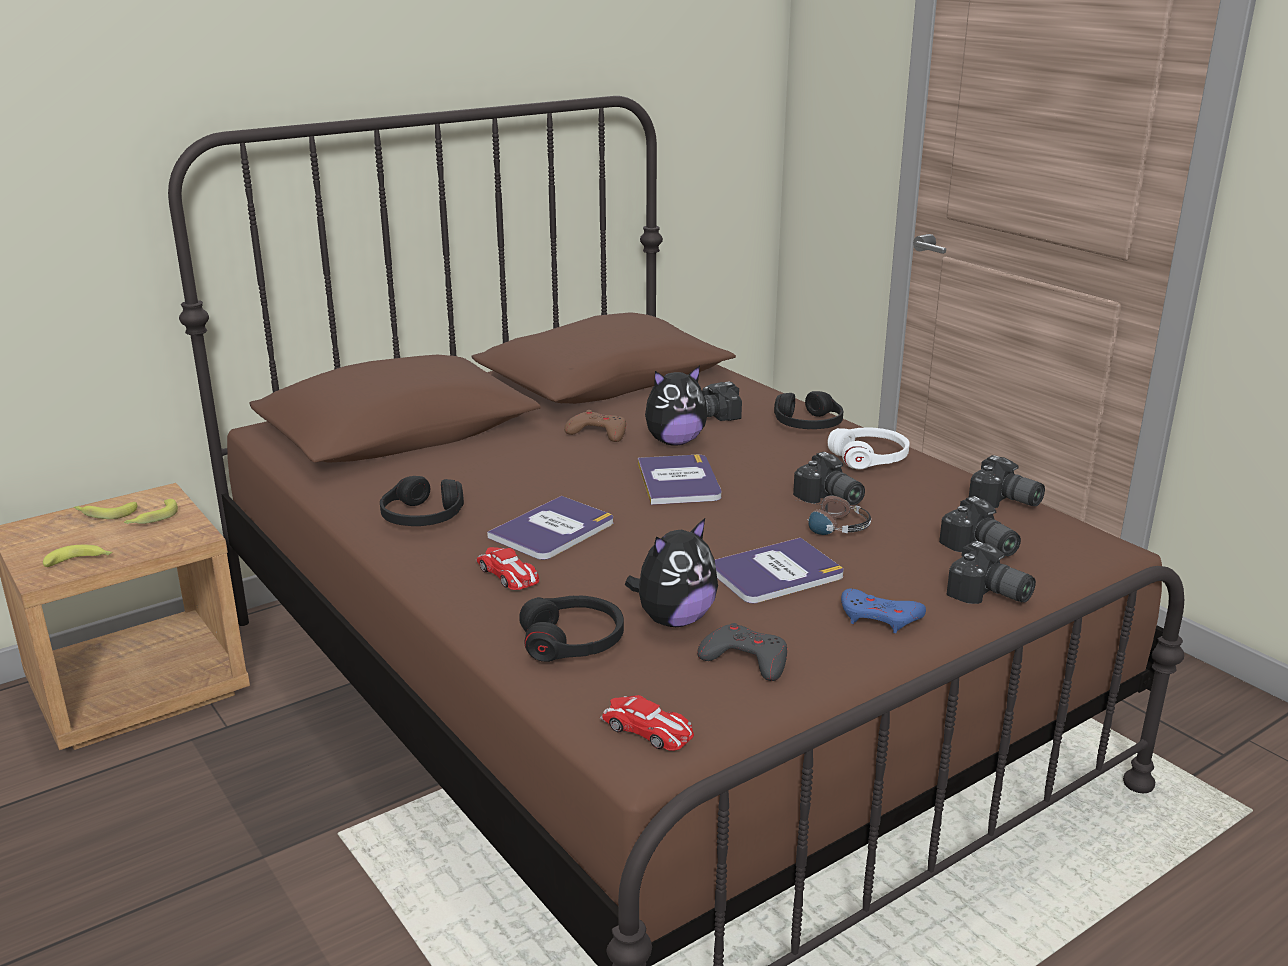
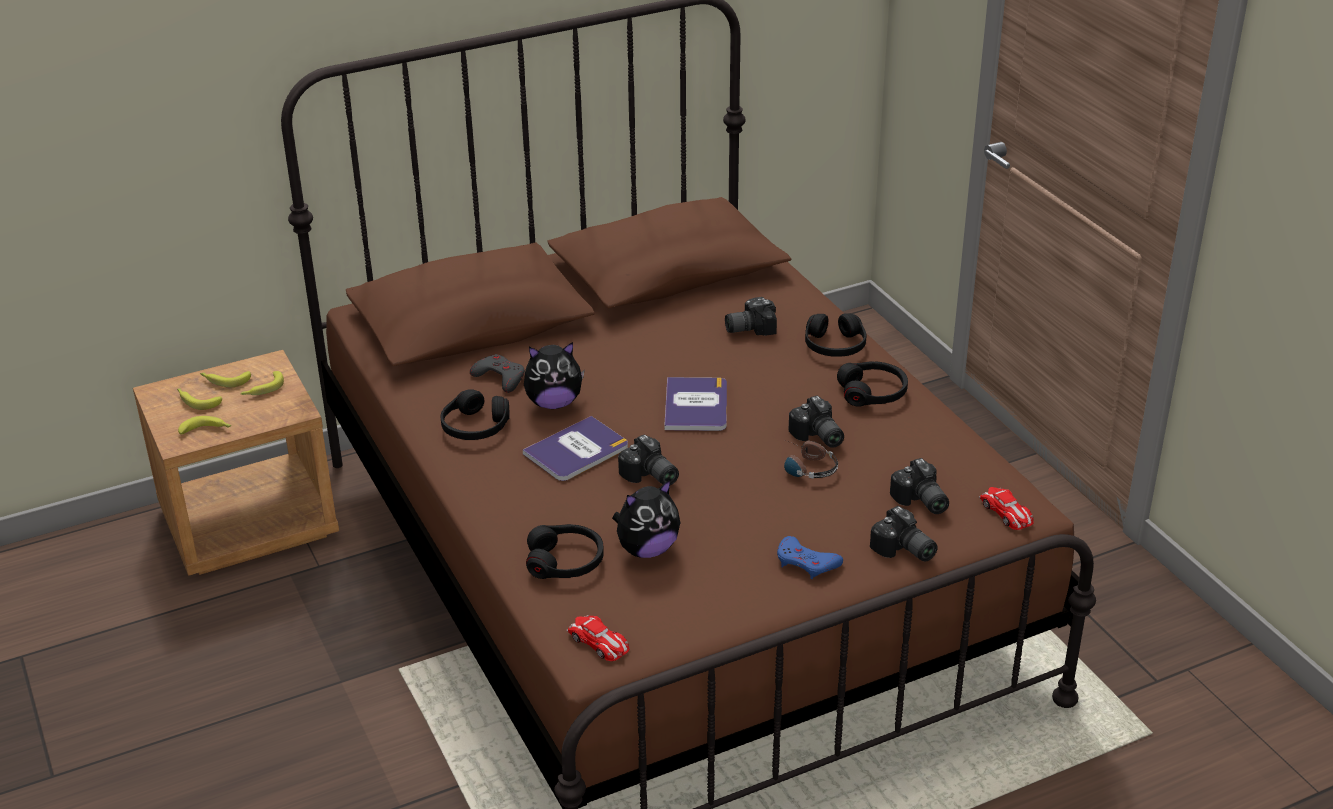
camera: 10 degrees right, 10 degrees up
toy car [476,547,539,590] -> toy car moved to [979,487,1034,530]
brown game controller [564,410,626,442] -> none
plush toy [645,366,708,446] -> plush toy moved to [524,342,585,409]
grey game controller [697,623,787,681] -> grey game controller moved to [470,354,525,393]
book [715,538,844,603] -> none
white headphones [827,427,910,469] -> black headphones [837,361,908,407]
camera [969,455,1045,508] -> camera moved to [618,434,679,485]
none -> banana [177,388,222,410]

